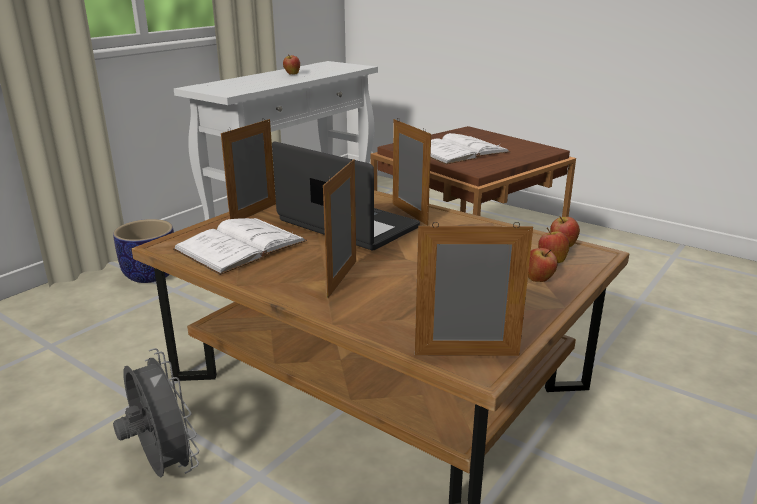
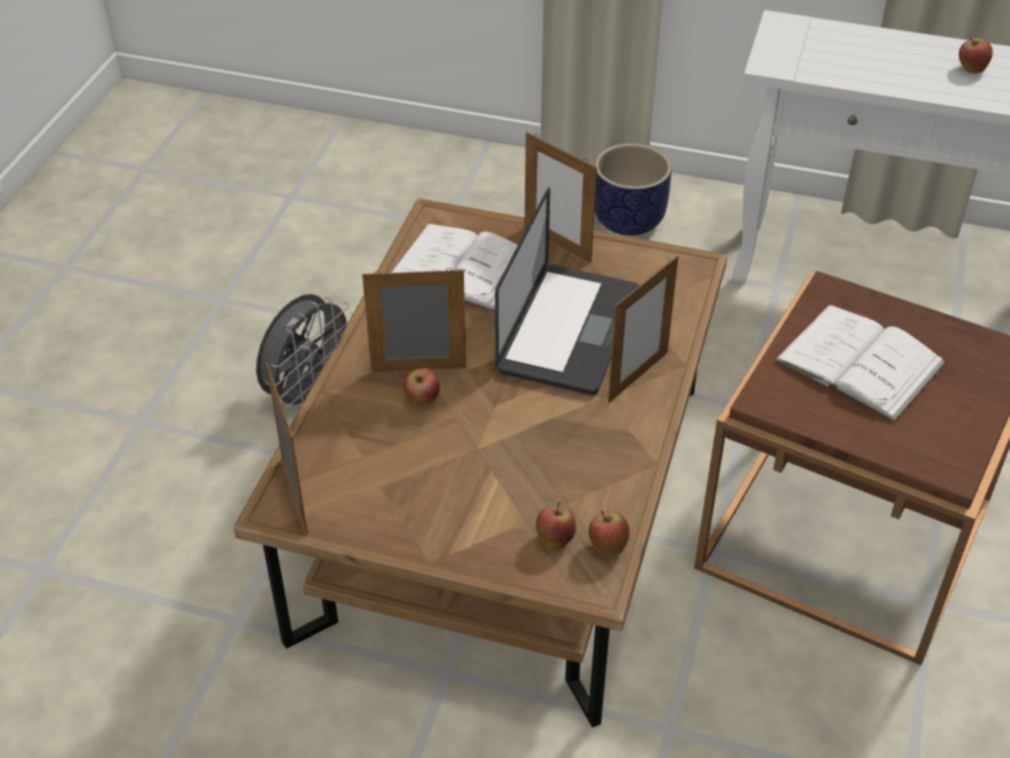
camera: 70 degrees right, 20 degrees up
picture frame [221,118,276,219] -> picture frame turned 150 degrees counterclockwise [525,132,597,263]
apple [528,248,557,282] -> apple moved to [403,367,440,406]

